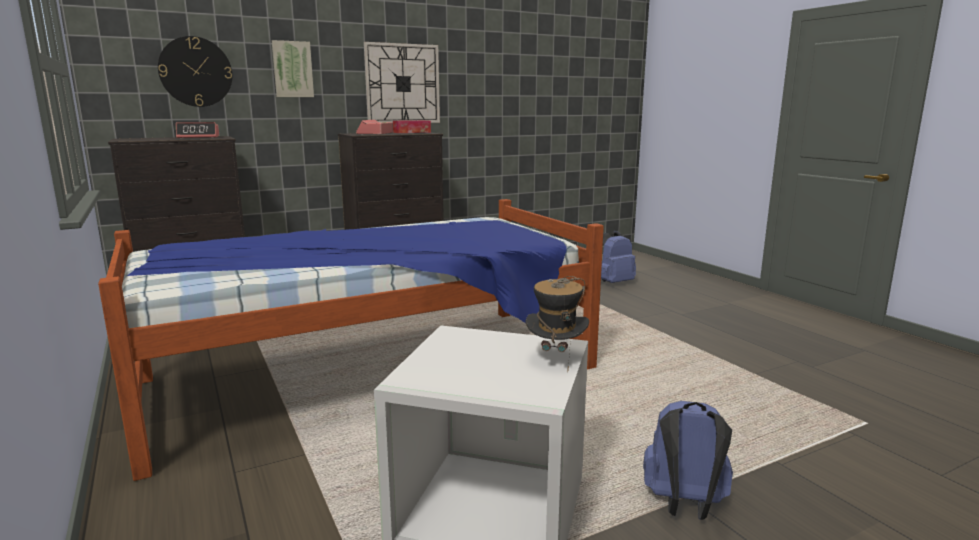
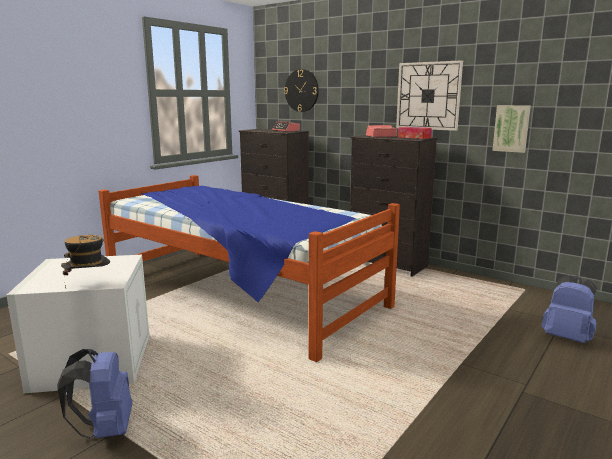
camera: 65 degrees right, 0 degrees up
picture [272,40,314,97] -> picture moved to [492,105,531,153]

